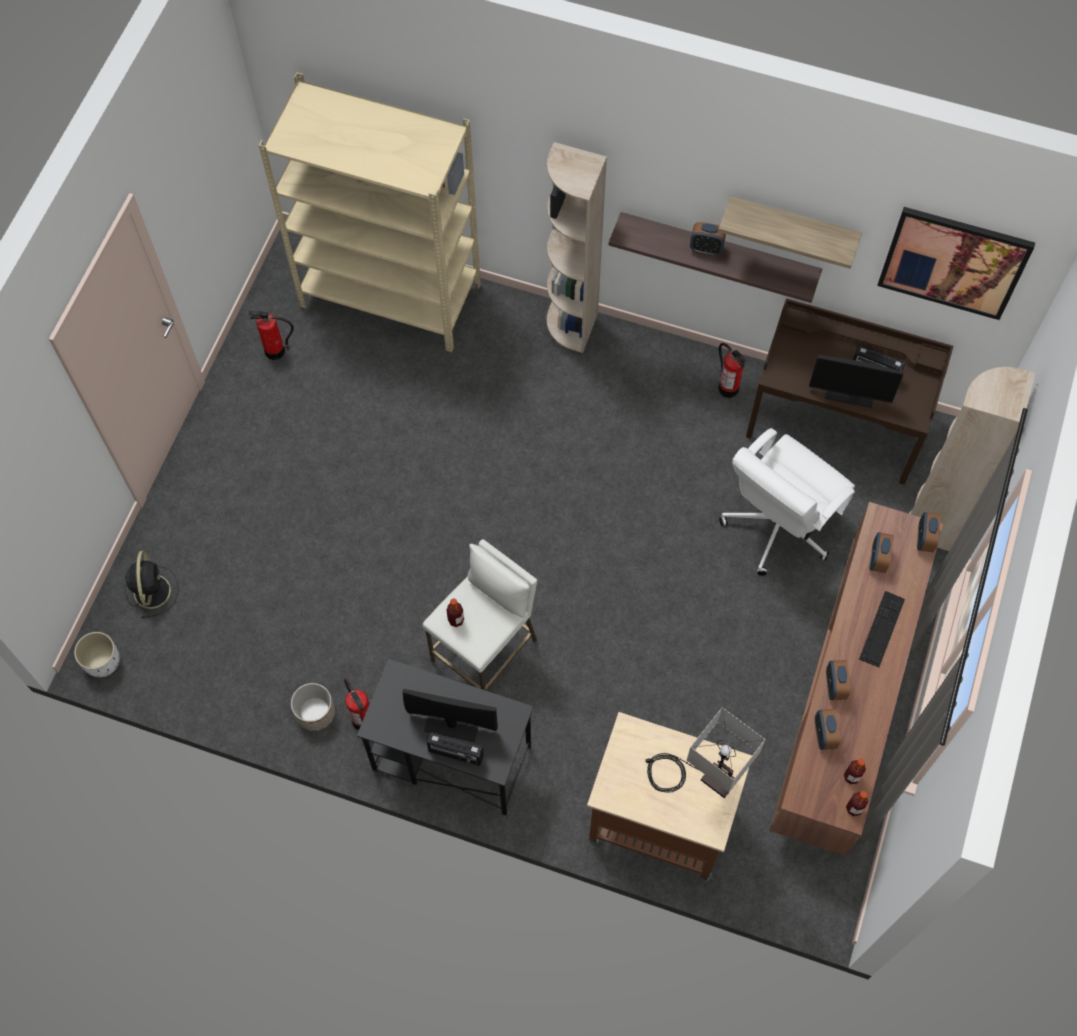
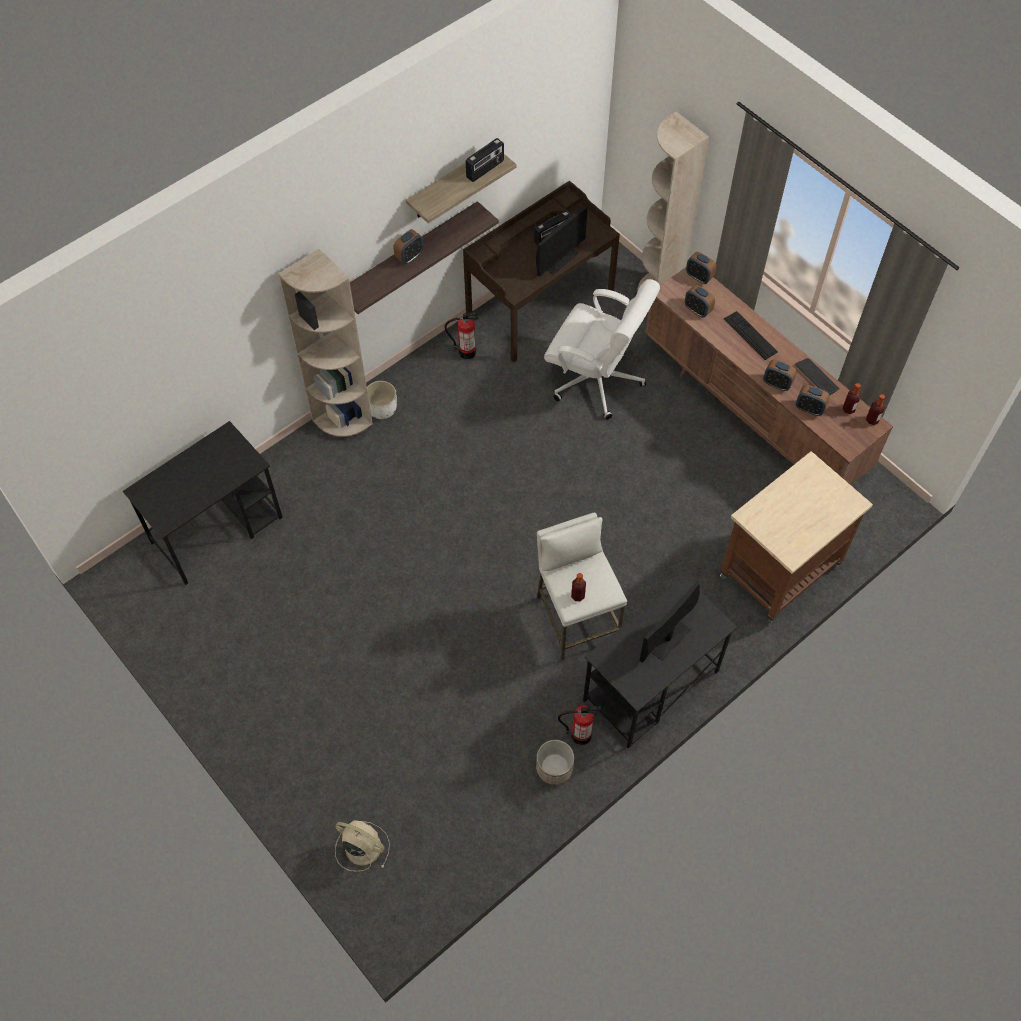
camera: 60 degrees left, 5 degrees down
white planter [74,632,120,677] -> white planter moved to [367,381,397,419]
black fan [125,551,178,619] -> beige fan [335,820,390,872]
fire extinguisher [248,311,294,360] -> none
beige bookcase [259,72,481,352] -> black desk [123,421,283,585]
radio [427,732,484,766] -> radio moved to [466,138,504,182]
table lamp [646,707,765,798] -> none
white office chair [719,428,855,576] -> white office chair turned 45 degrees counterclockwise [544,279,660,420]
picture [877,207,1035,320] -> none
none -> keyboard [795,358,840,395]

